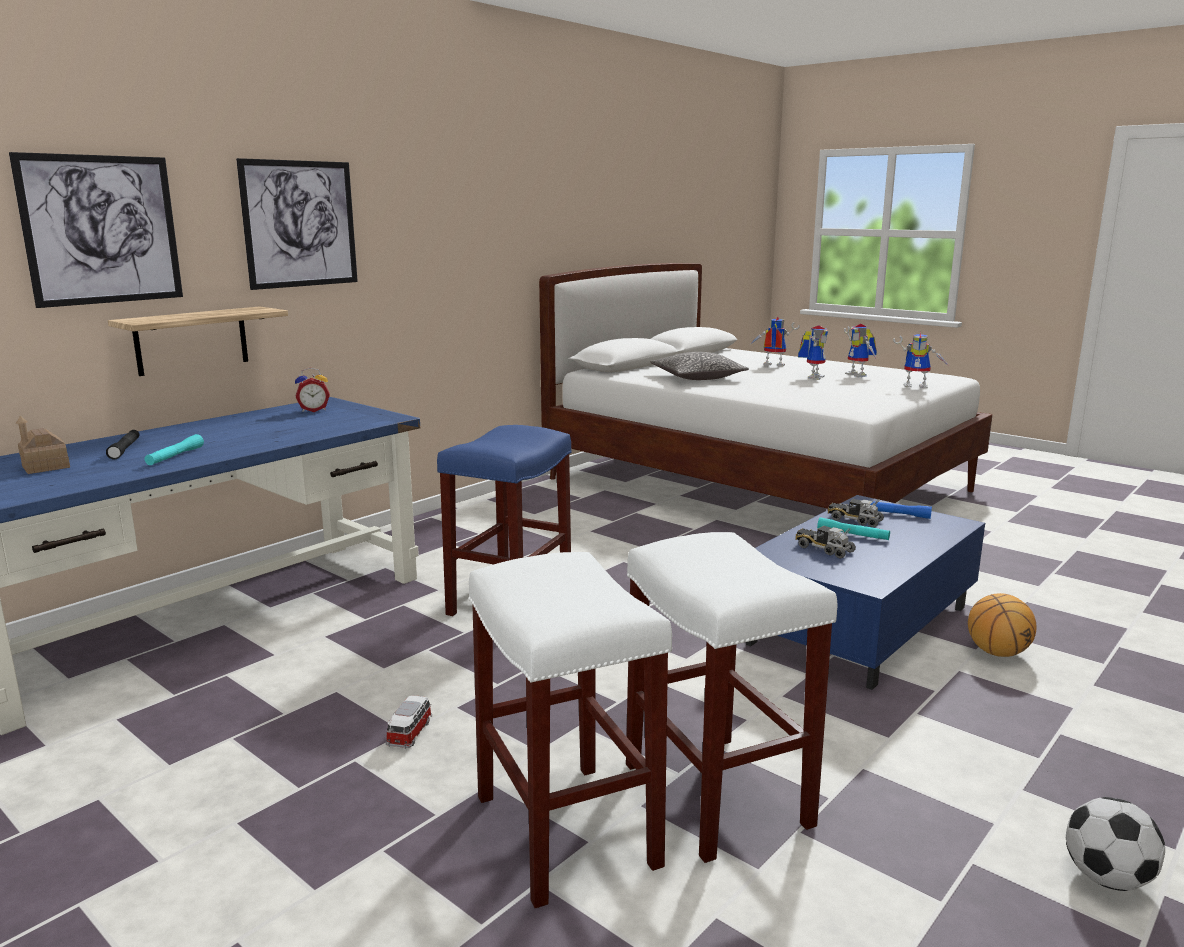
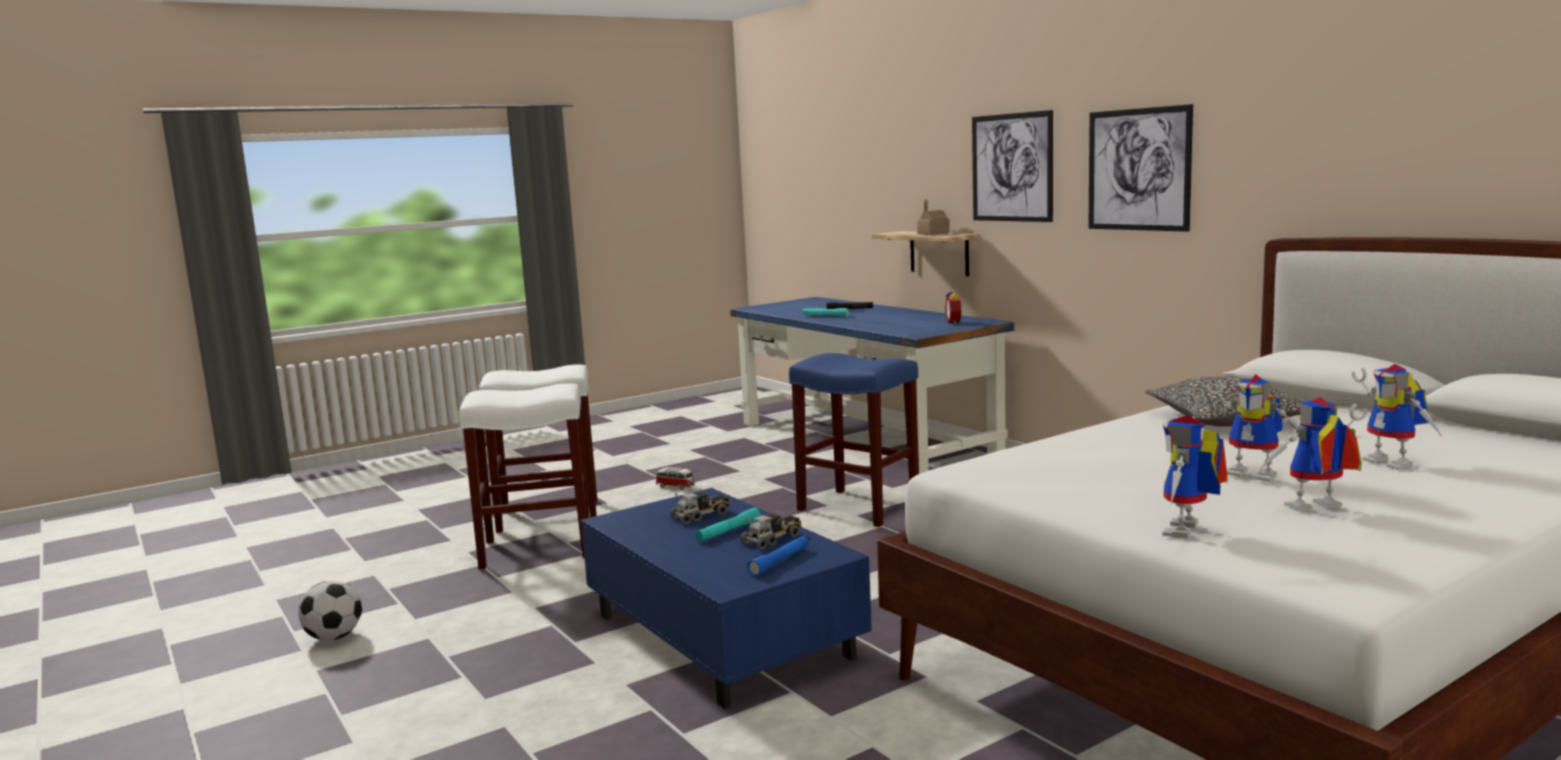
camera: 105 degrees right, 5 degrees down
picture [9,152,183,308] -> picture moved to [1089,104,1193,232]
toy house [16,416,70,474] -> toy house moved to [917,199,950,235]
toy robot [751,317,800,366] -> toy robot turned 120 degrees clockwise [1352,364,1442,470]
basketball [968,593,1037,657] -> none

